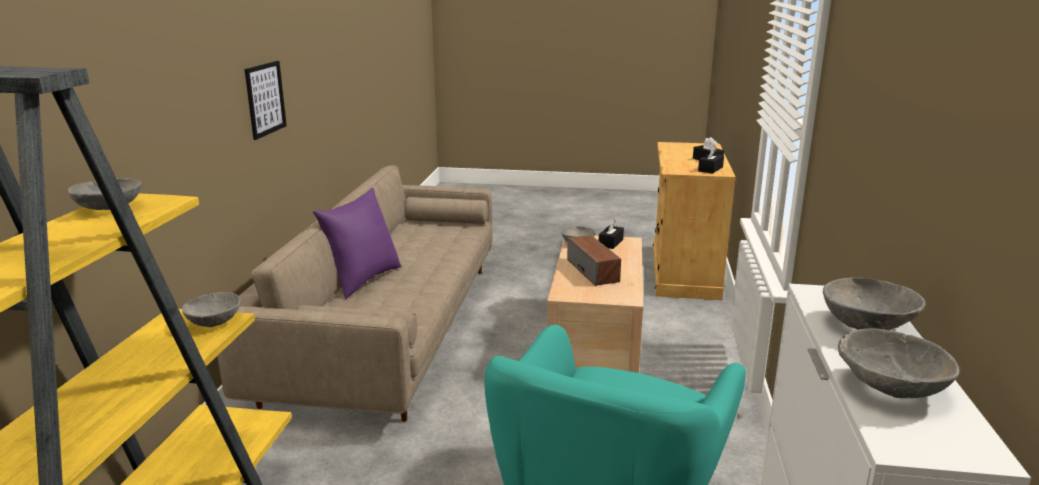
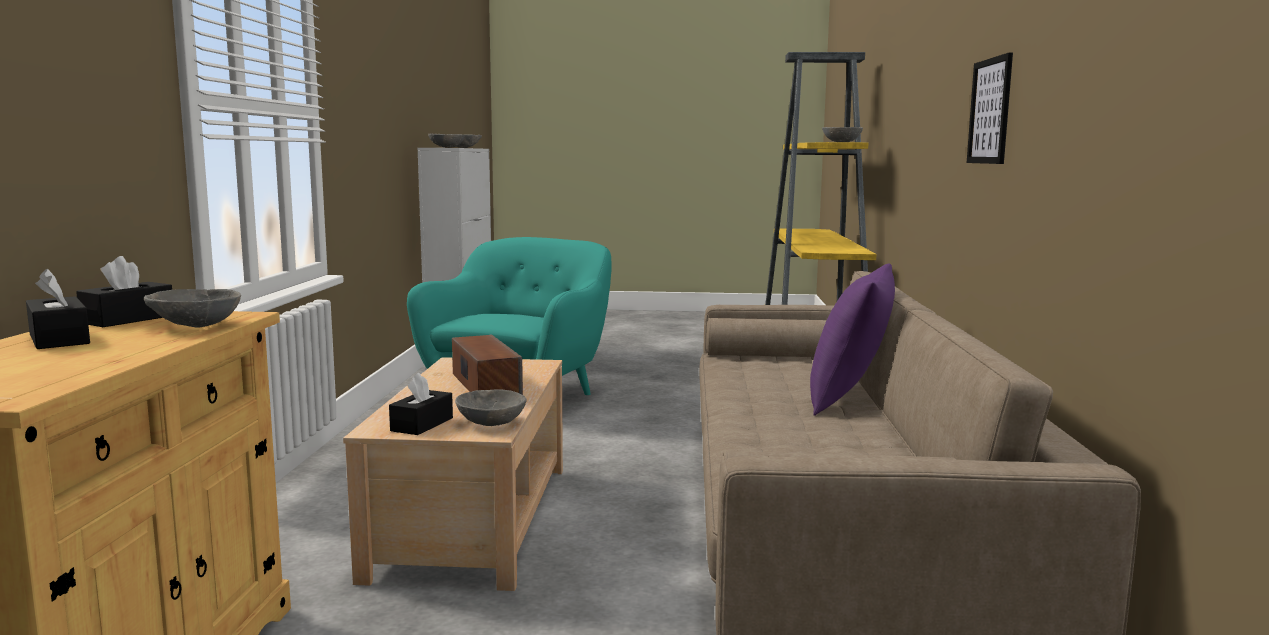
camera: 175 degrees right, 10 degrees down
grey bowl [182,292,241,327] -> grey bowl moved to [144,289,241,328]

